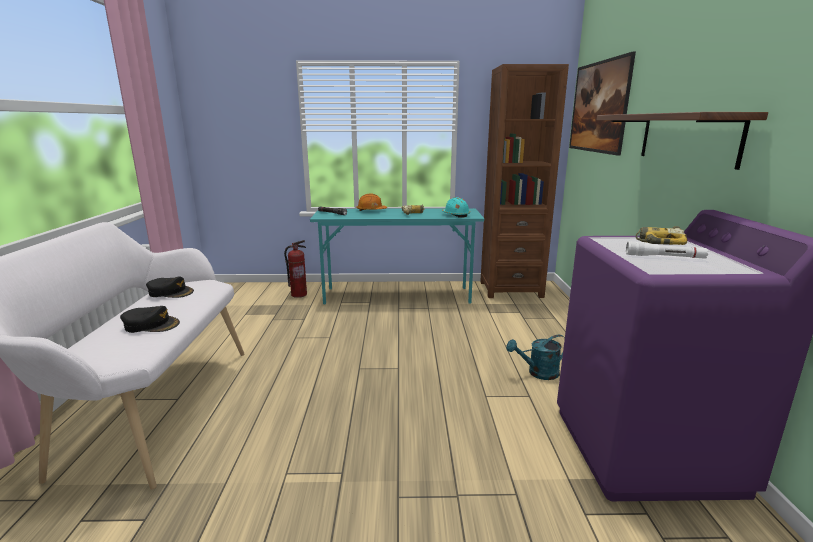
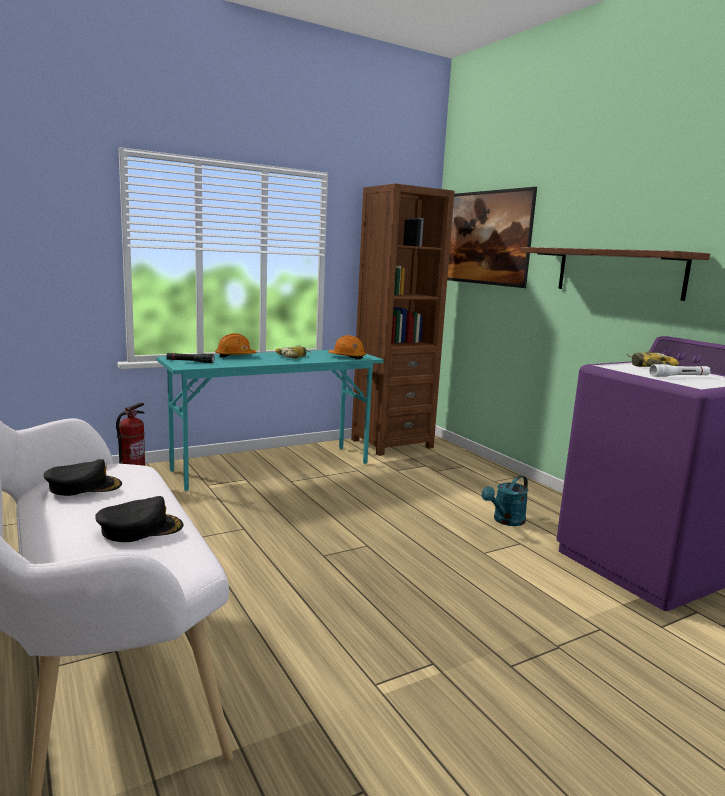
camera: 30 degrees left, 5 degrees down
turquoise hard hat [442,197,470,218] -> orange hard hat [328,335,366,359]

